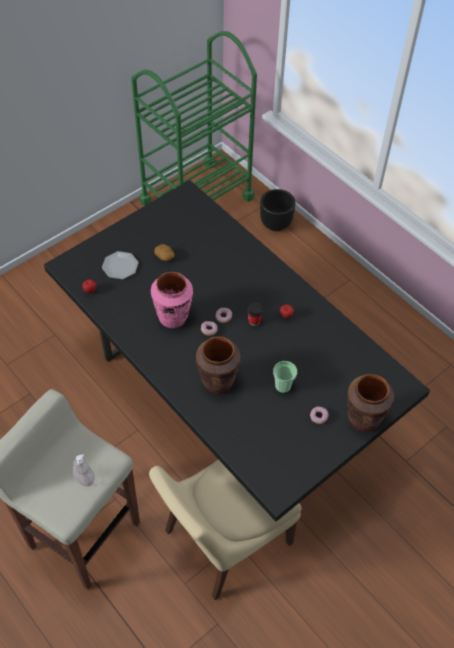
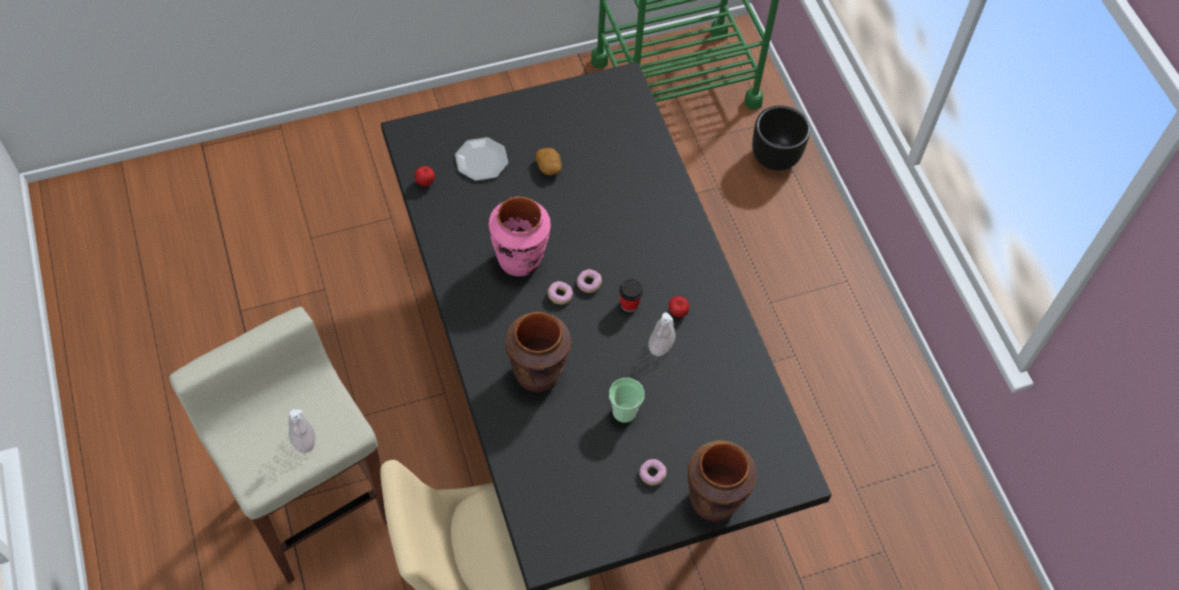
camera: 20 degrees right, 5 degrees up
none -> soap dispenser [649,313,675,356]

